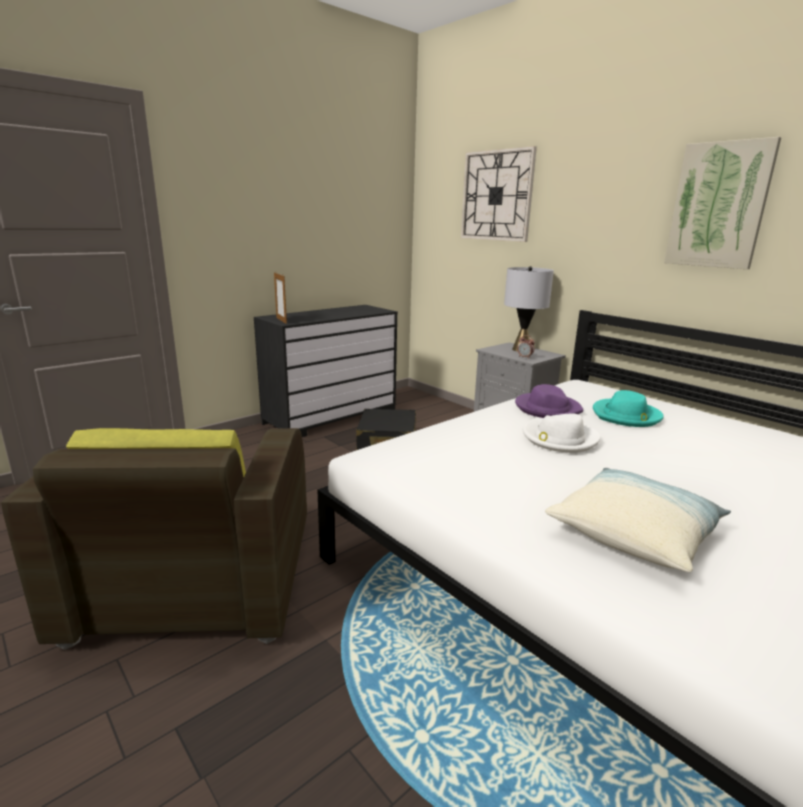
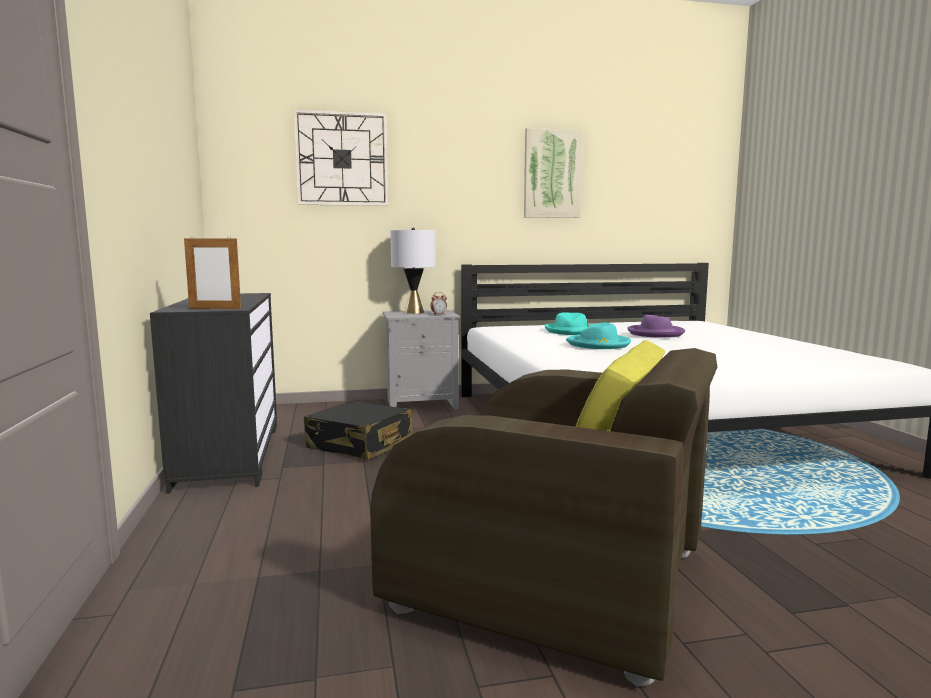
camera: 60 degrees left, 10 degrees down
purple hat [515,384,583,418] -> purple hat moved to [627,315,685,338]
white hat [523,413,600,453] -> turquoise hat [566,323,631,349]
pillow [545,468,731,572] -> none

